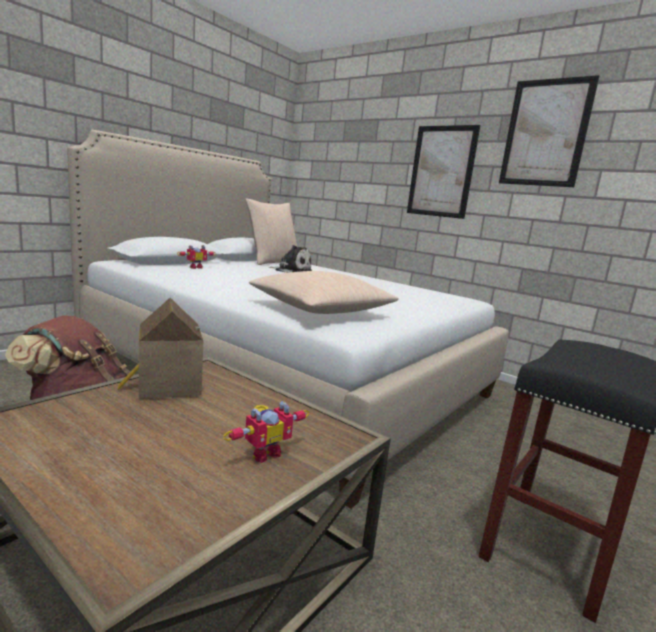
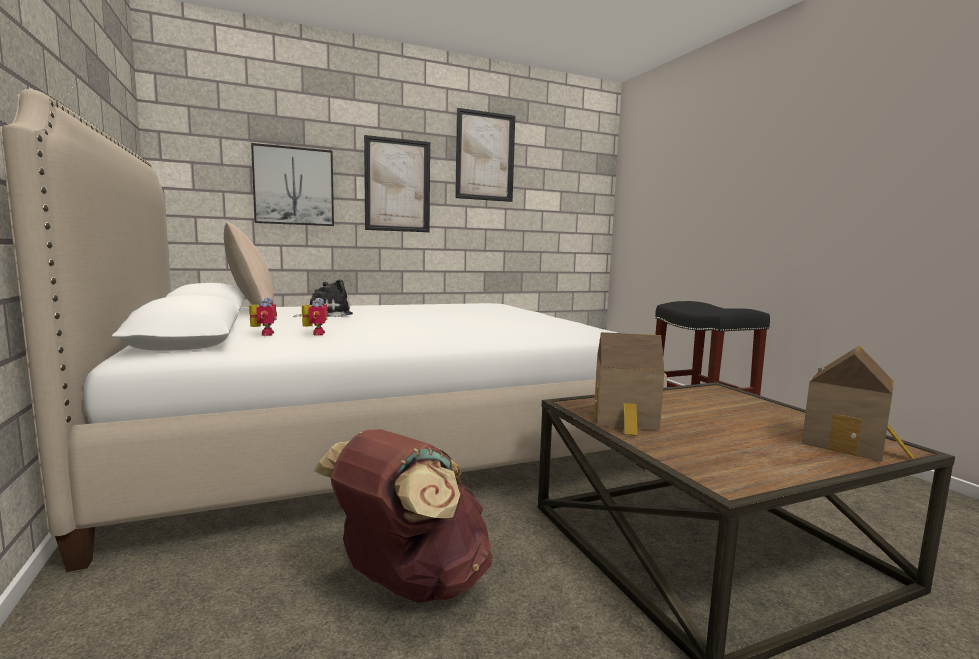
camera: 60 degrees left, 5 degrees down
toy robot [223,401,310,463] -> toy robot moved to [302,298,328,336]
beige pillow [249,271,399,314] -> none
none -> picture [251,143,334,226]
none -> toy house [802,345,913,461]

